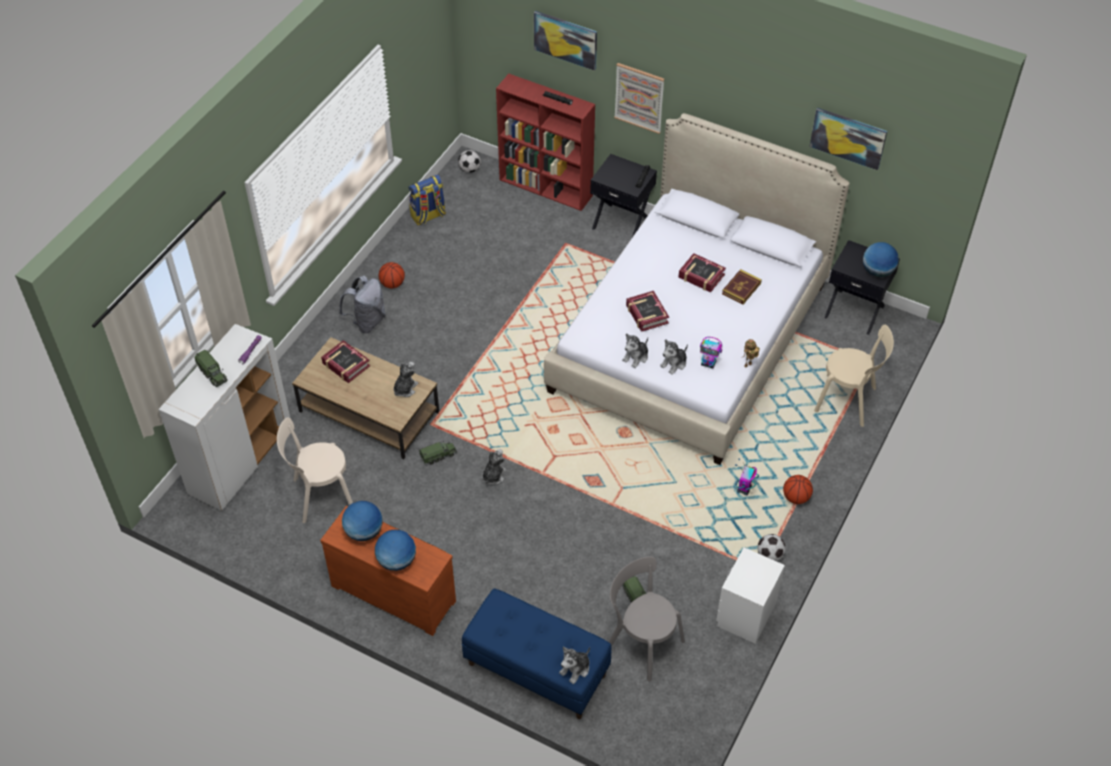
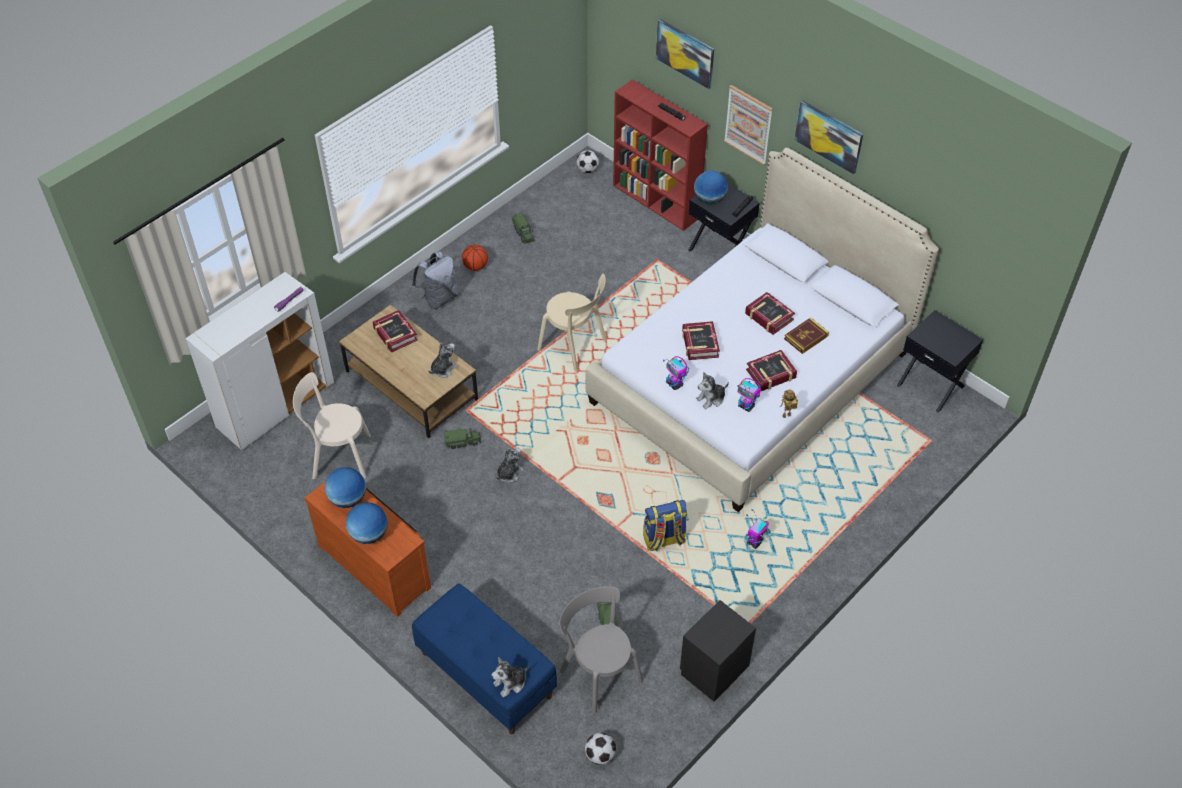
camera: 15 degrees right, 0 degrees up
toy truck [194,350,228,387] -> toy truck moved to [512,213,535,244]
backpack [408,175,446,225] -> backpack moved to [643,500,687,552]
plush toy [622,334,648,368] -> toy robot [663,356,689,390]
white nightstand [716,547,785,644] -> black nightstand [680,600,756,702]
football [758,534,786,561] -> football moved to [585,733,616,765]
basketball [783,475,813,504] -> none
picture [809,108,887,170] -> picture moved to [794,100,863,175]
beige chair [814,325,894,427] -> beige chair moved to [537,274,607,371]
globe [863,242,899,277] -> globe moved to [694,170,728,205]
none -> book [746,350,797,391]

